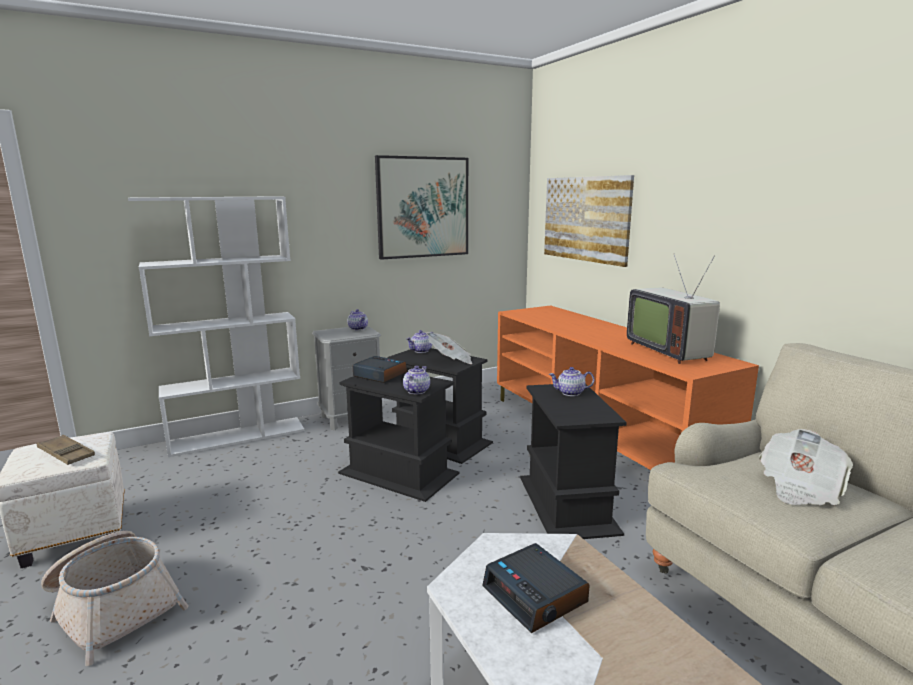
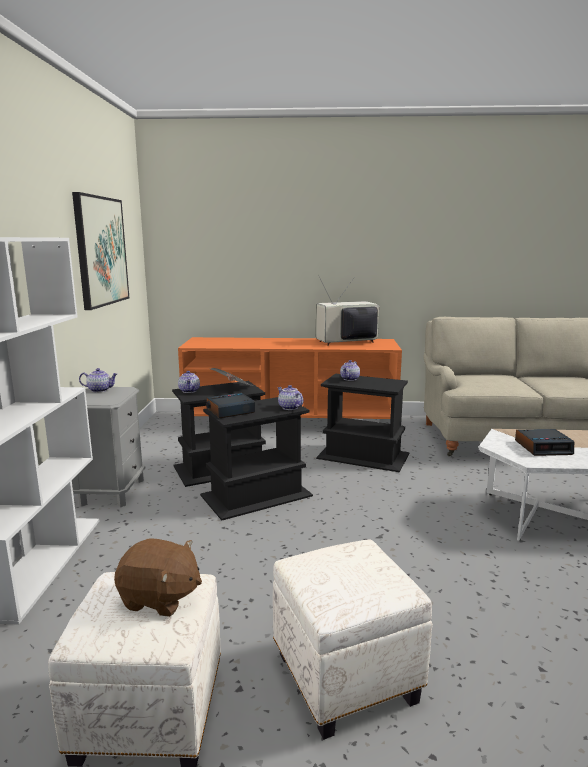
camera: 60 degrees left, 0 degrees up
brown tray [37,435,95,465] -> brown plush toy [114,538,202,617]
basket [41,531,189,666] -> white ottoman [273,539,433,740]
picture [544,175,634,267] -> none
television [627,255,720,364] -> television turned 150 degrees clockwise [316,275,379,346]
newspaper [759,429,853,505] -> none

